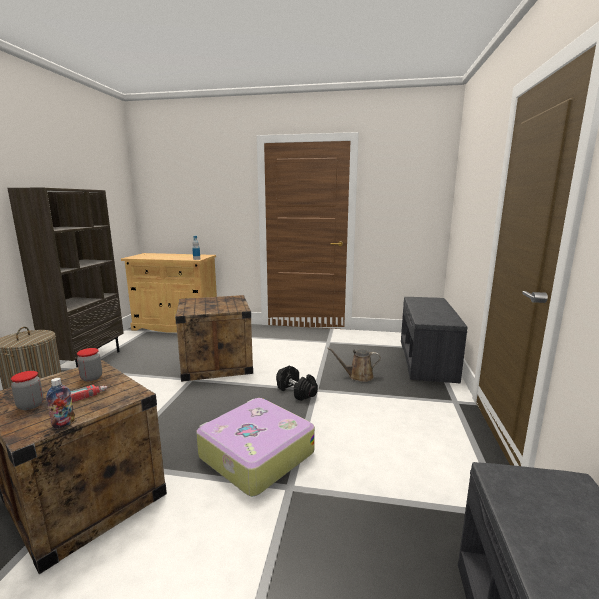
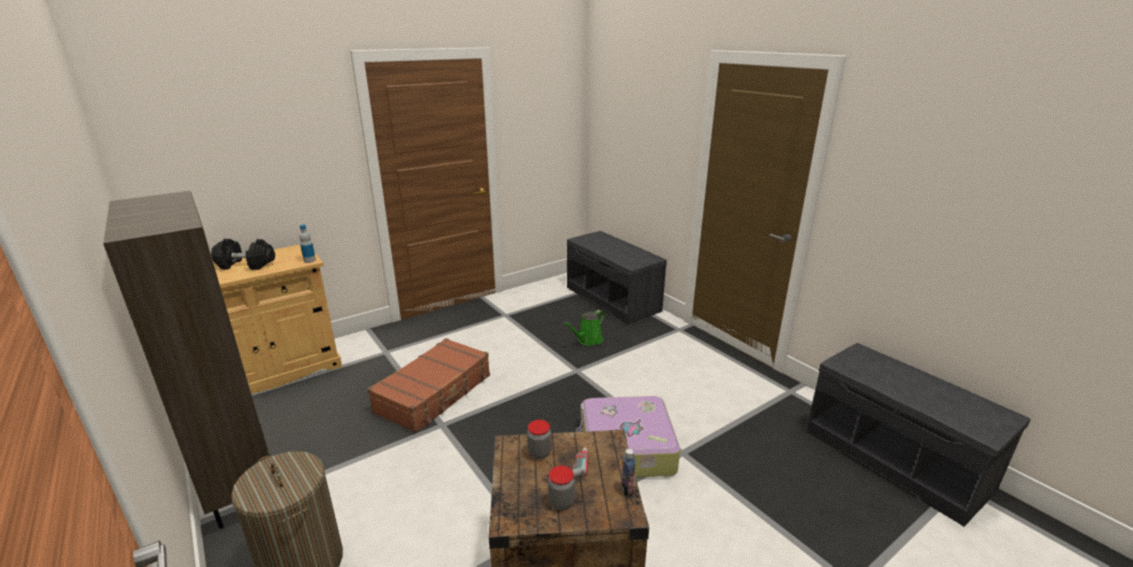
camera: 45 degrees left, 10 degrees up
crate [175,295,253,382] -> brown suitcase [367,338,490,433]
black dumbbell [276,365,318,401] -> black dumbbell moved to [211,239,275,270]
brown watering can [327,348,381,382] -> green watering can [564,310,605,346]

